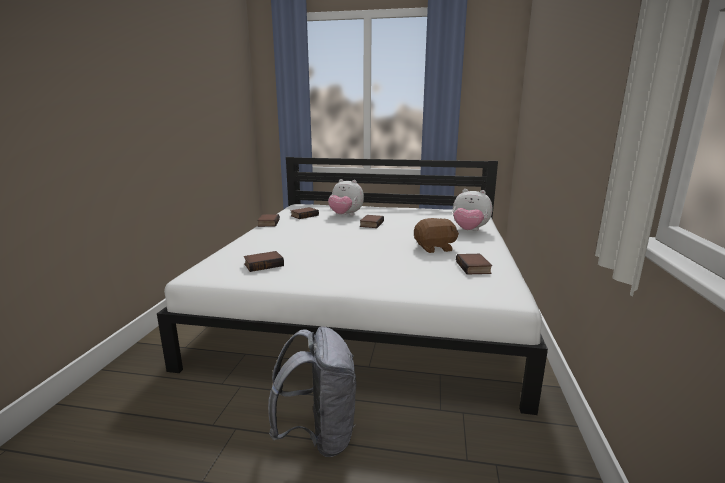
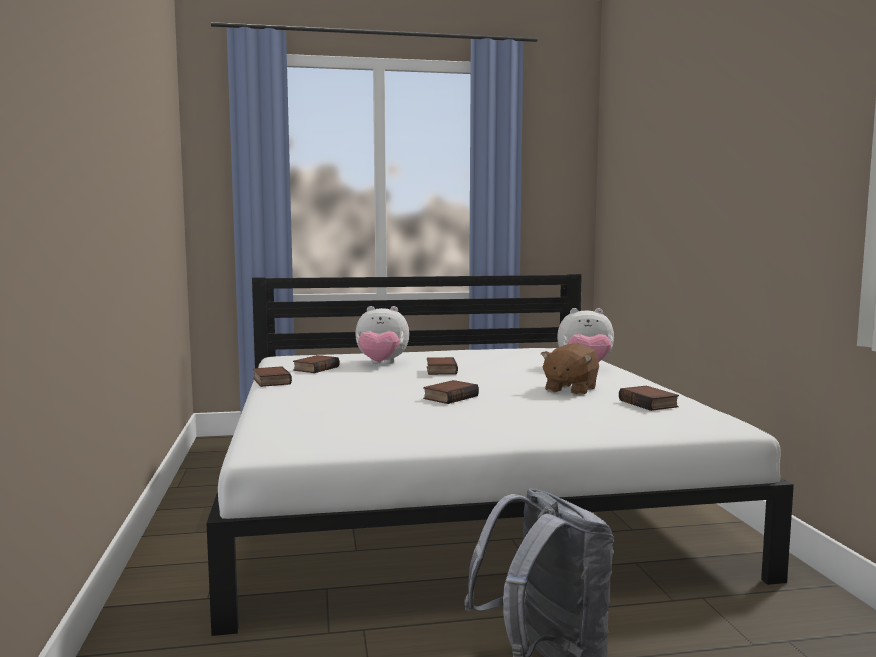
camera: 20 degrees left, 10 degrees down
book [244,251,284,272] -> book moved to [423,380,479,404]
brown plush toy [414,218,459,253] -> brown plush toy turned 150 degrees clockwise [541,343,599,395]

